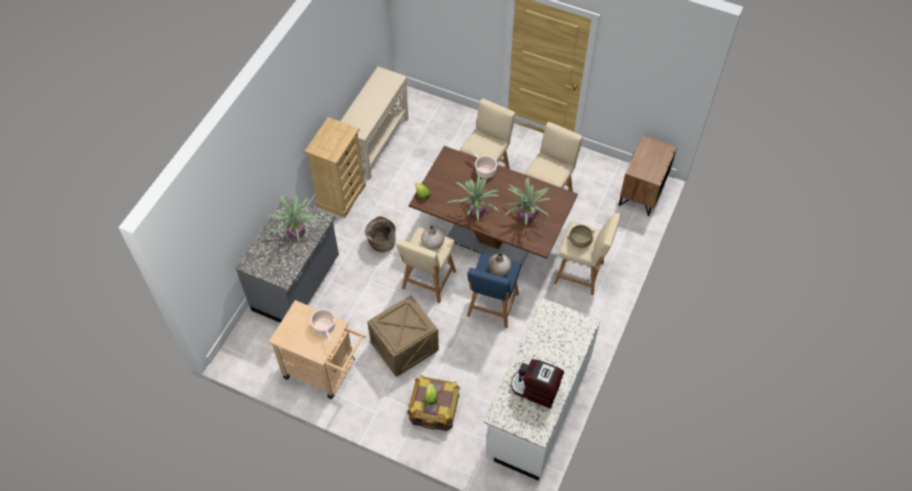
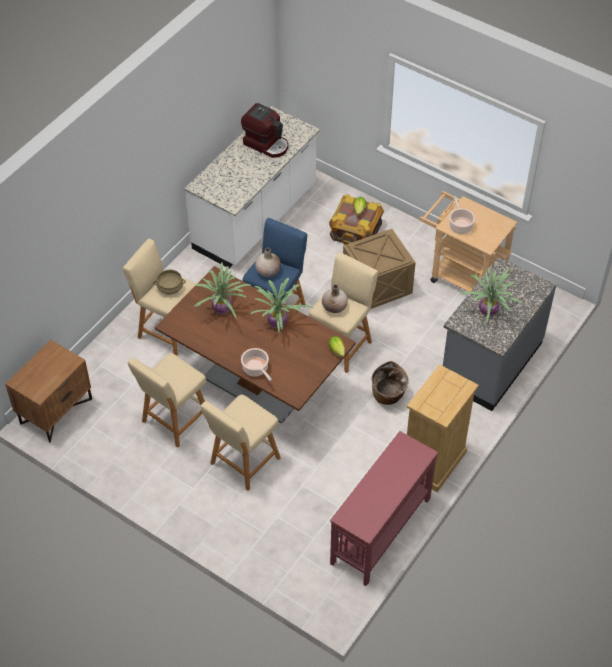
camera: 170 degrees left, 5 degrees down
beige console table [340,67,409,180] -> red console table [330,431,438,586]

